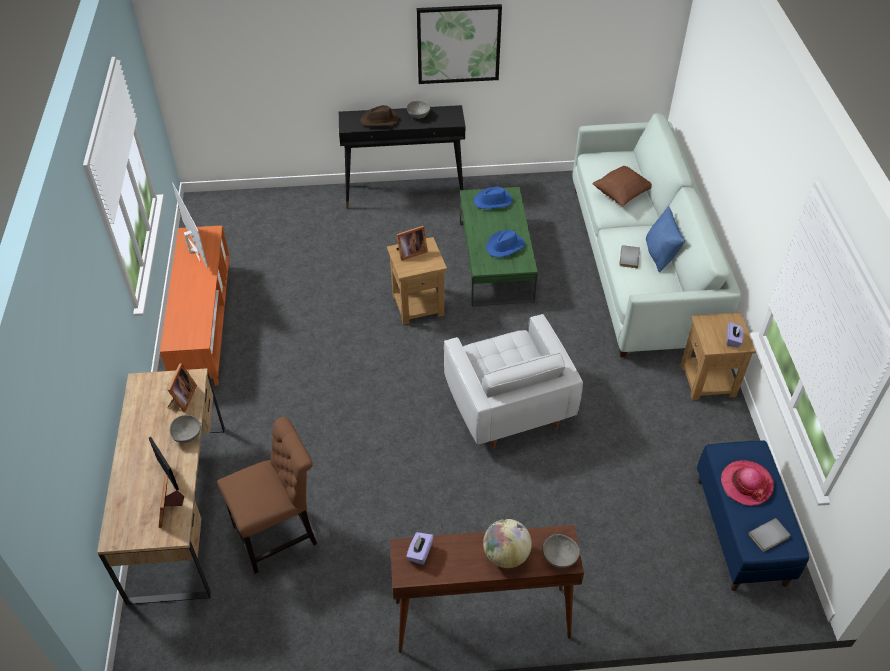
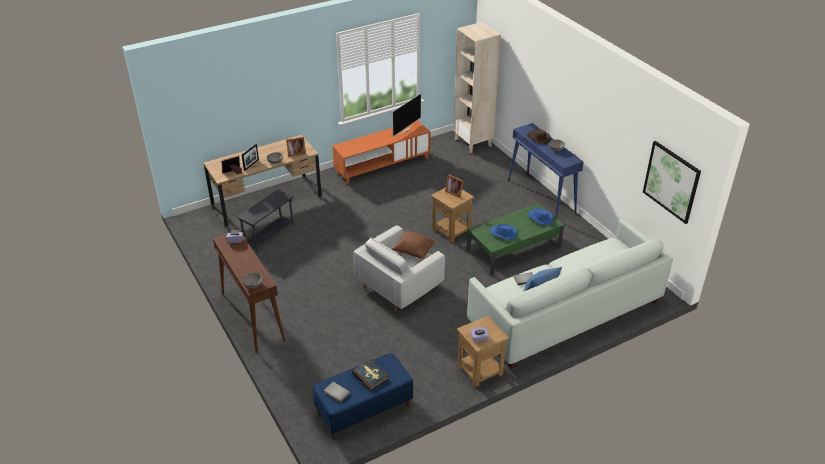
camera: 65 degrees right, 10 degrees down
brown chair [217,417,317,574] -> grey side table [237,190,294,251]
black console table [339,105,465,209] -> blue console table [508,123,584,218]
picture [417,4,502,84] -> picture moved to [643,141,701,224]
globe [483,519,532,568] -> none
brown pillow [592,166,652,207] -> brown pillow moved to [392,231,435,259]
hat [721,460,774,506] -> book [352,359,389,390]
none -> beige bookcase [454,22,501,153]

